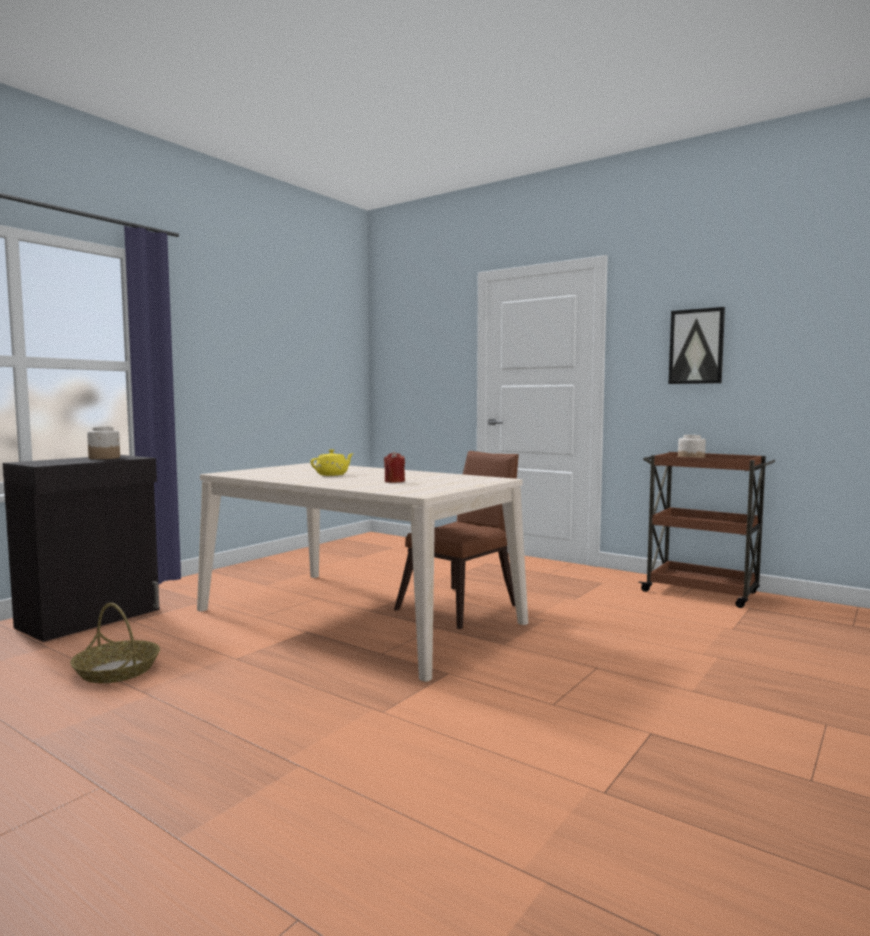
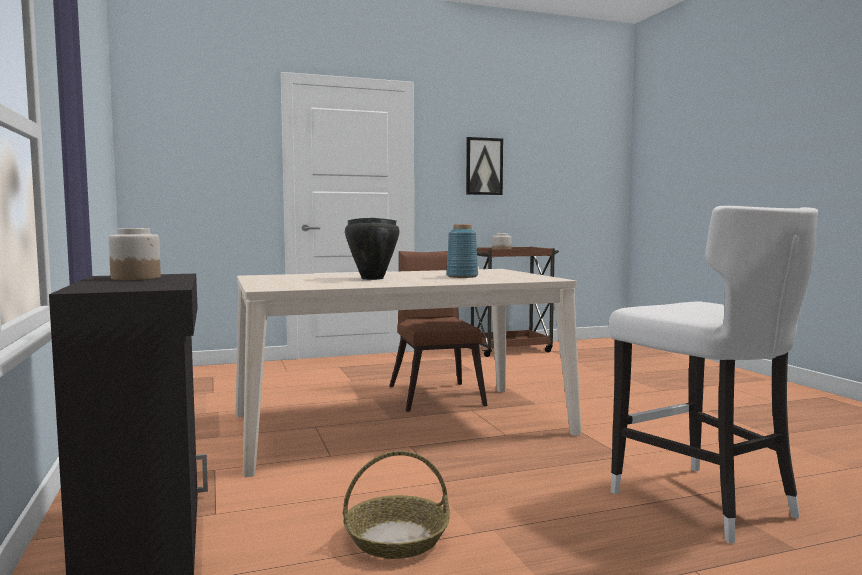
camera: 55 degrees left, 0 degrees up
yellow teapot [311,449,354,476] -> black cooking pot [345,218,399,280]
red candle [384,451,405,483] -> blue vase [446,224,478,278]
none -> white stool [609,206,818,543]

